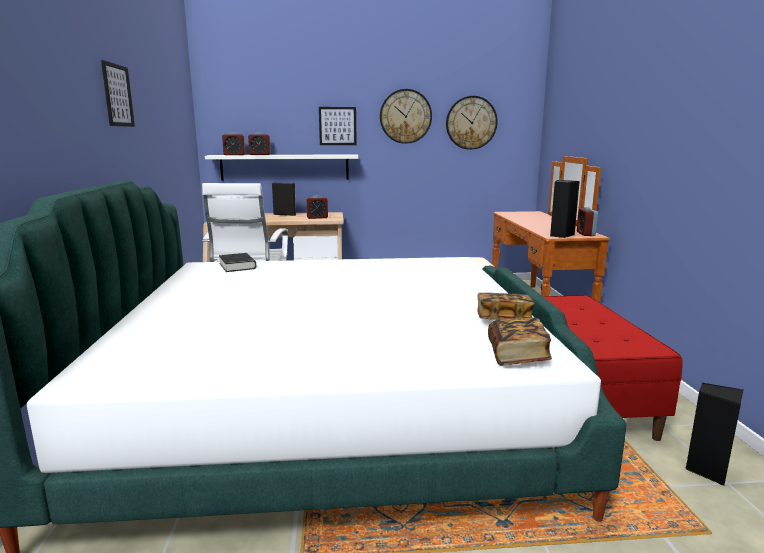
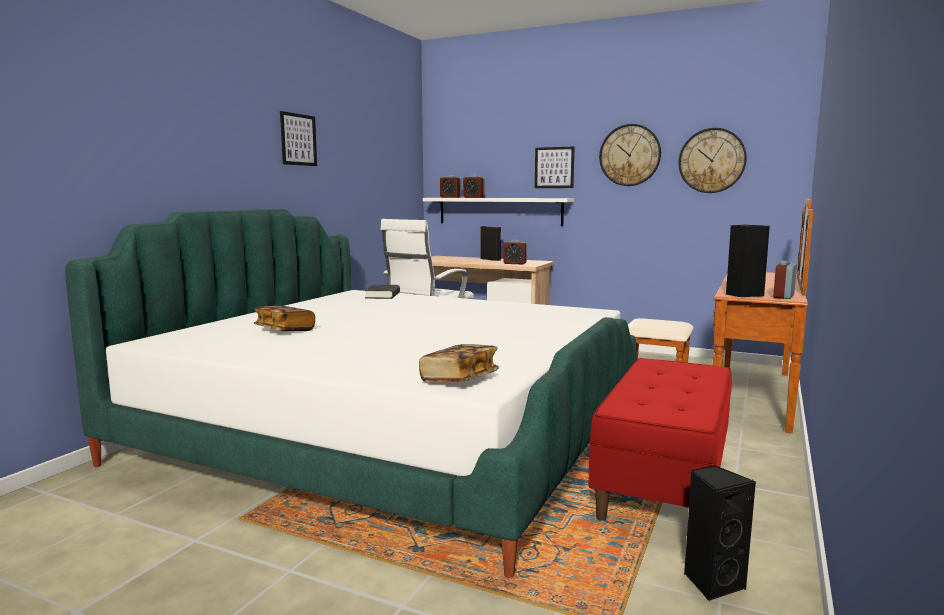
camera: 30 degrees right, 5 degrees down
book [477,293,535,320] -> book moved to [254,306,315,331]

